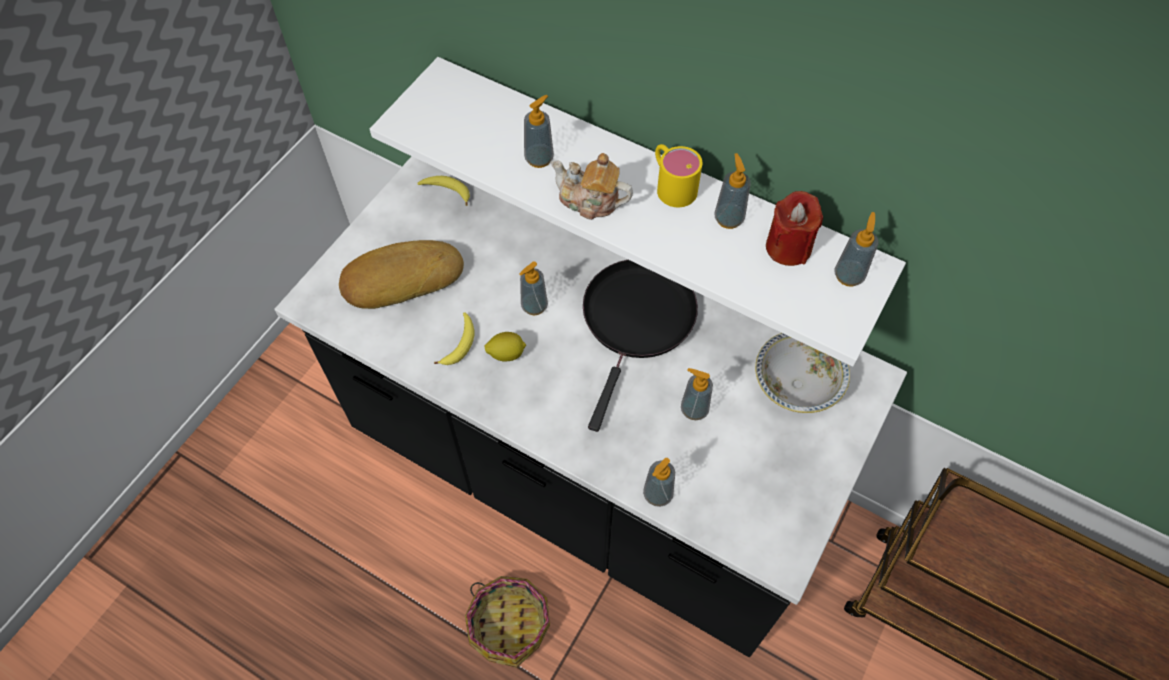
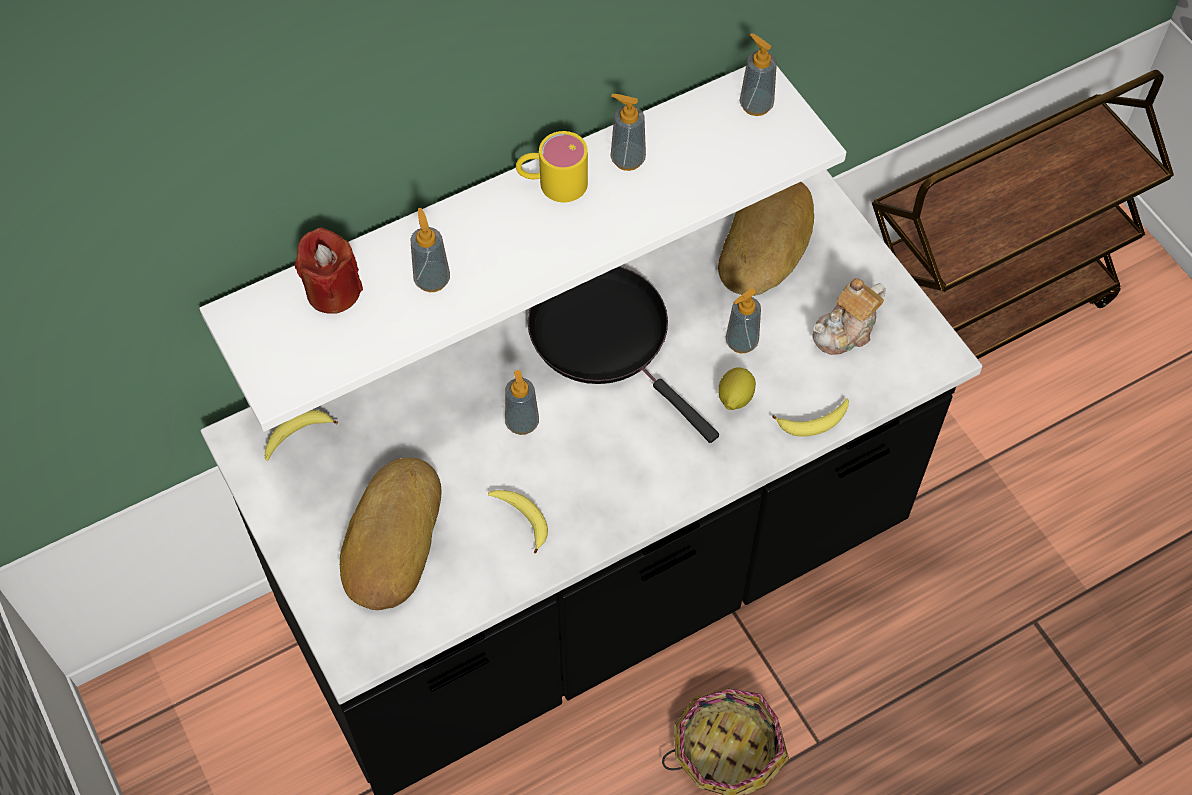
camera: 60 degrees left, 0 degrees up
lemon [484,332,526,362] -> lemon moved to [718,368,756,410]
teapot [552,153,633,220] -> teapot moved to [812,278,886,355]
soap dispenser [643,458,675,507] -> banana [772,399,849,437]
bowl [755,333,850,413] -> bread [718,182,814,296]
red candle [766,191,823,266] -> red candle moved to [294,227,363,314]

